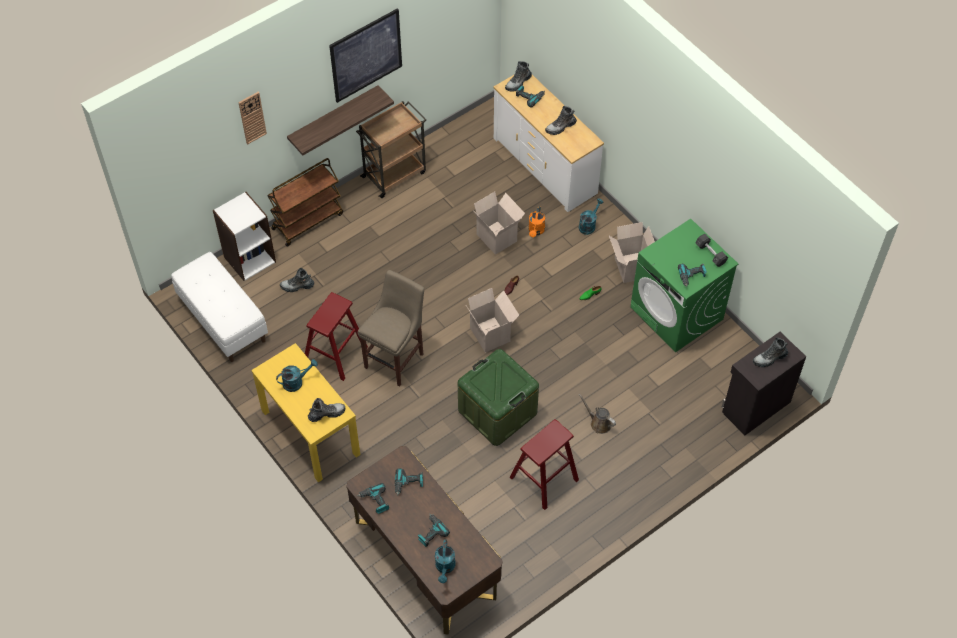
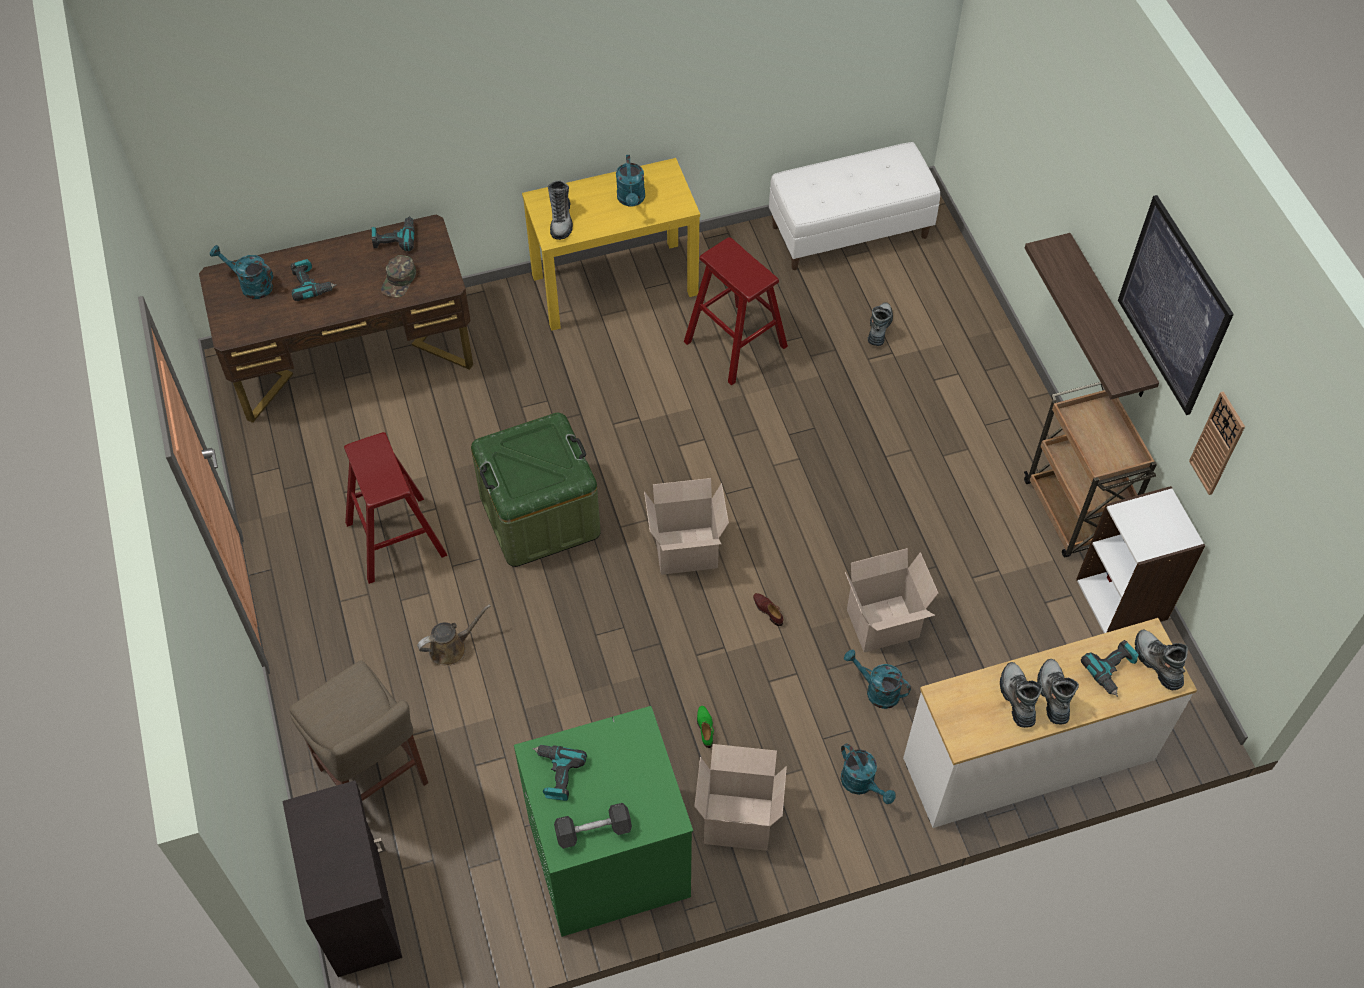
camera: 110 degrees right, 0 degrees up
white bookcase [213,192,276,281] -> white bookcase moved to [1076,486,1205,633]
wall clock [238,92,267,145] -> wall clock moved to [1189,391,1245,495]
brown cart [267,158,343,247] -> none
beige stool [358,270,424,387] -> beige stool moved to [289,660,428,801]
power drill [395,468,423,496] -> green cap [381,255,416,298]
orange watering can [528,206,545,238] -> turquoise watering can [844,649,911,709]
boot [753,337,788,367] -> boot moved to [1037,659,1079,724]

